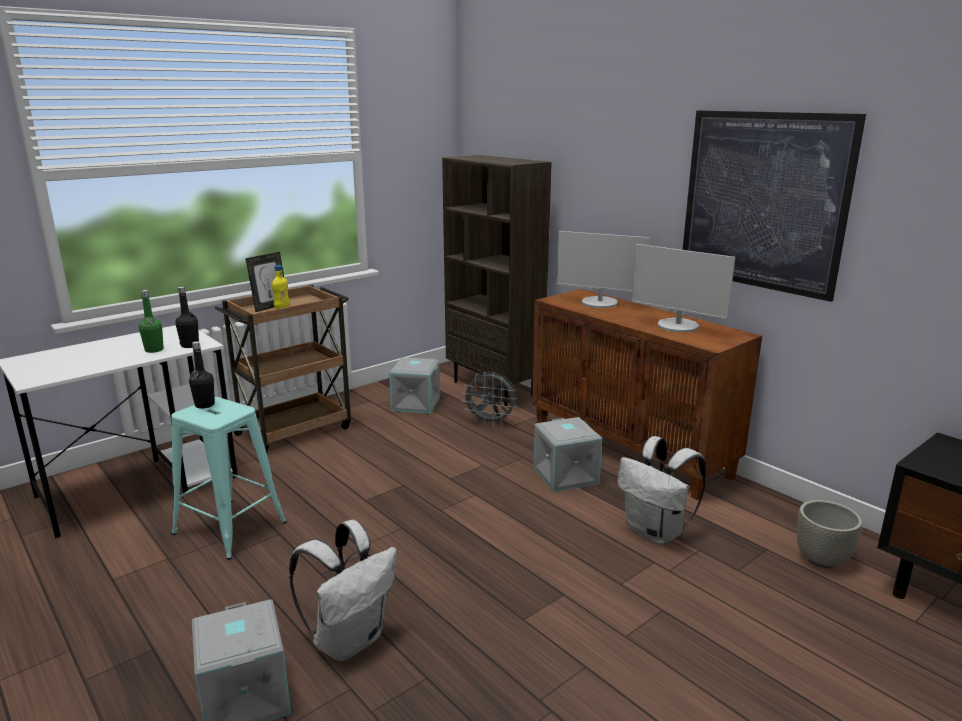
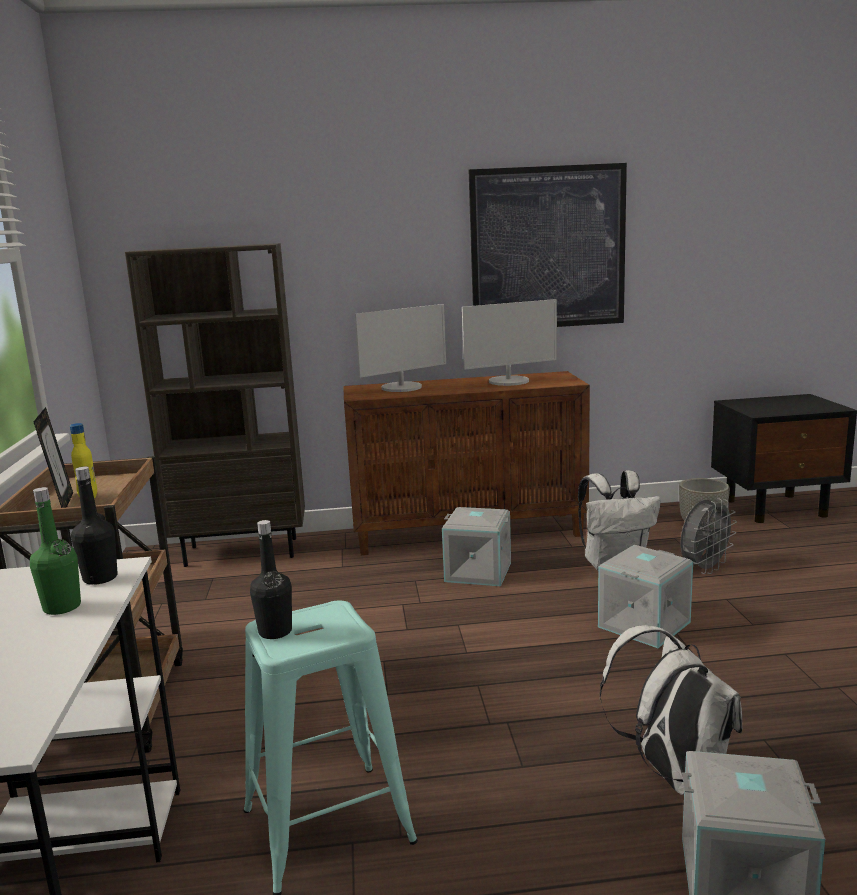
camera: 55 degrees left, 5 degrees down
grey storage box [389,357,440,414] -> grey storage box moved to [598,545,693,648]
grey fan [462,372,517,426] -> grey fan moved to [680,498,737,574]

